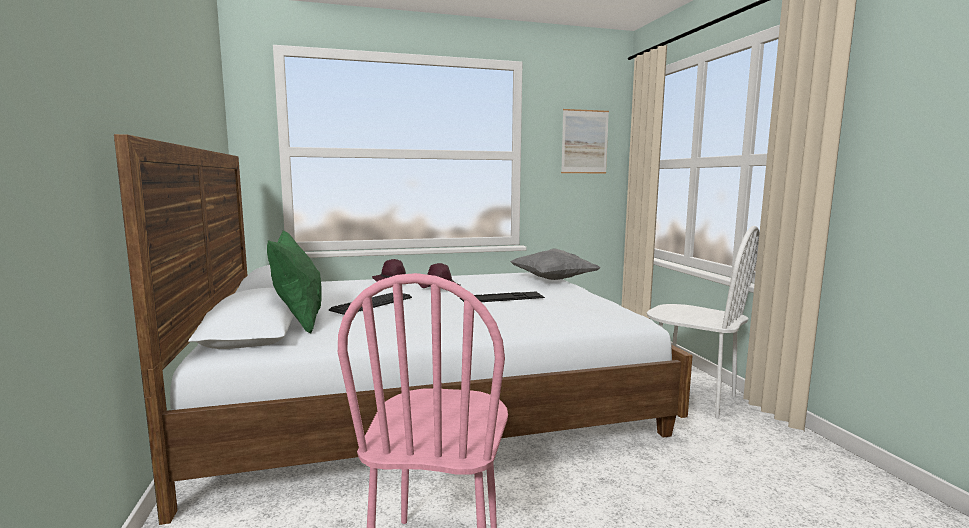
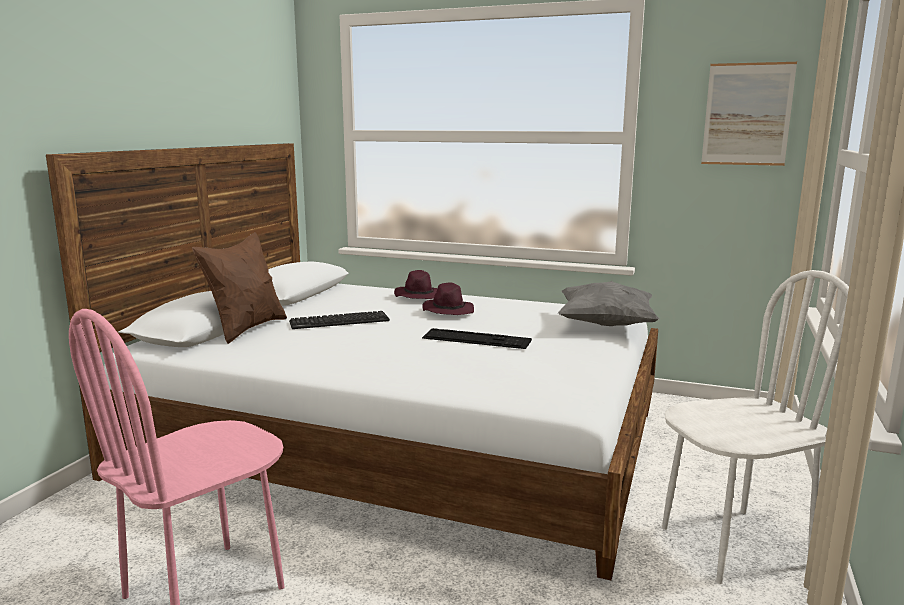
camera: 35 degrees right, 5 degrees up
green pillow [267,230,322,334] -> brown pillow [192,232,287,344]
white chair [647,226,759,419] -> white chair turned 90 degrees counterclockwise [662,270,849,584]

